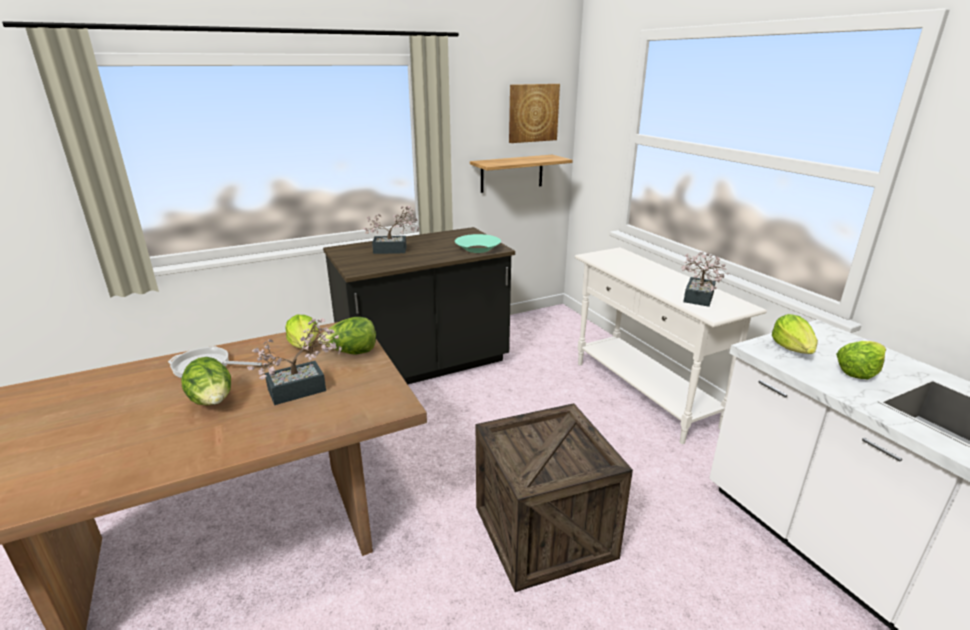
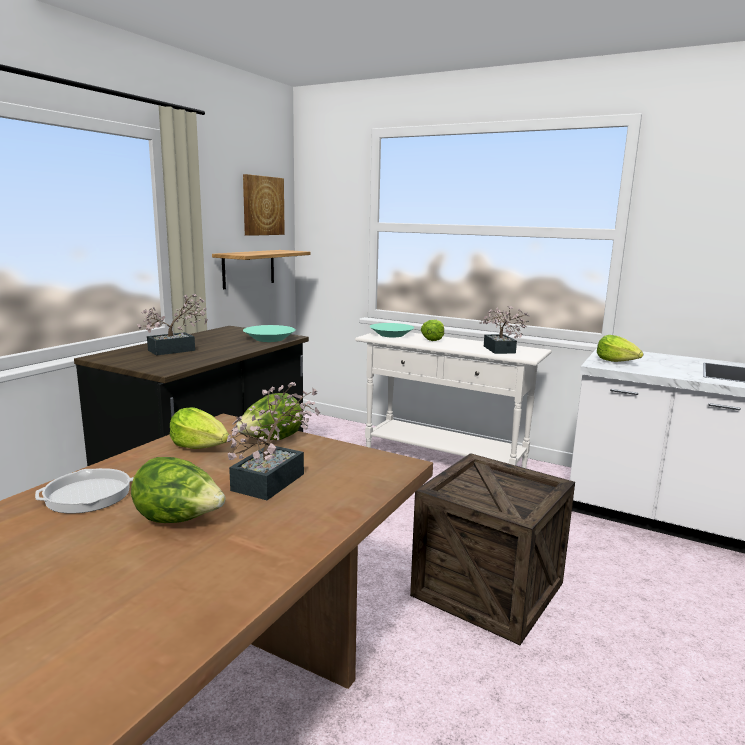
camera: 35 degrees left, 10 degrees down
lettuce [836,341,886,380] -> lettuce moved to [421,320,444,341]
none -> turquoise bowl [370,323,414,337]

